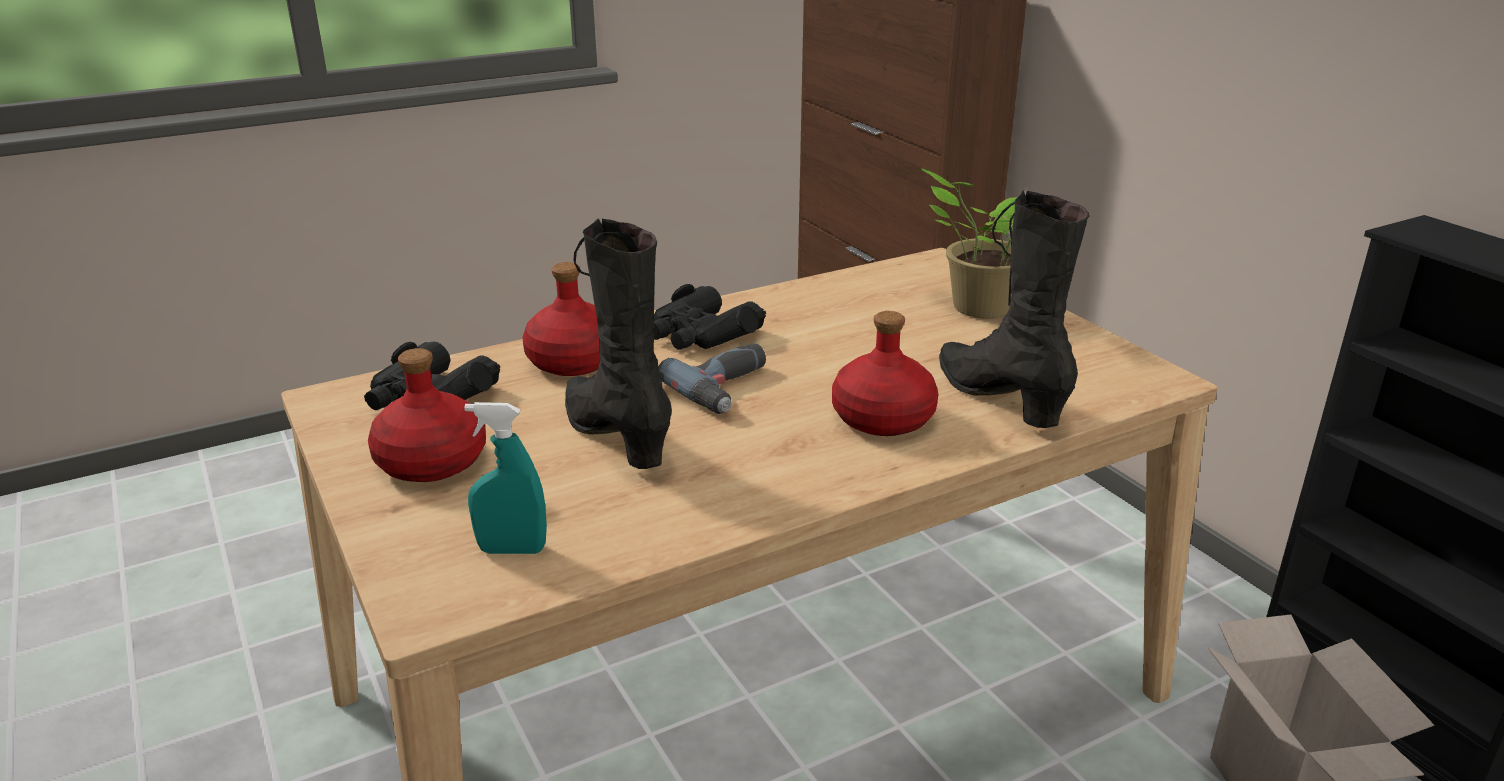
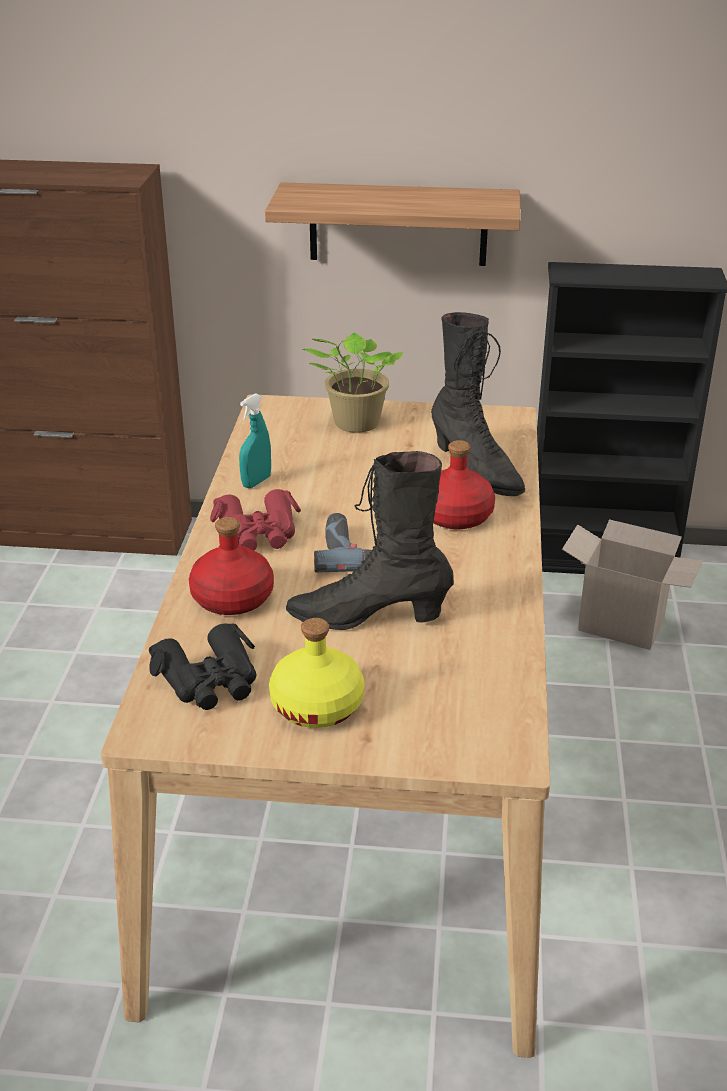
camera: 55 degrees left, 5 degrees up
red bottle [368,348,486,482] -> yellow bottle [269,618,364,728]
turquoise spray bottle [464,402,547,554] -> turquoise spray bottle moved to [239,393,271,488]
black binoculars [654,284,766,350] -> red binoculars [210,489,301,550]
black boot [939,190,1090,428] -> black boot turned 135 degrees counterclockwise [431,312,525,496]
none -> shelf [265,182,521,266]

